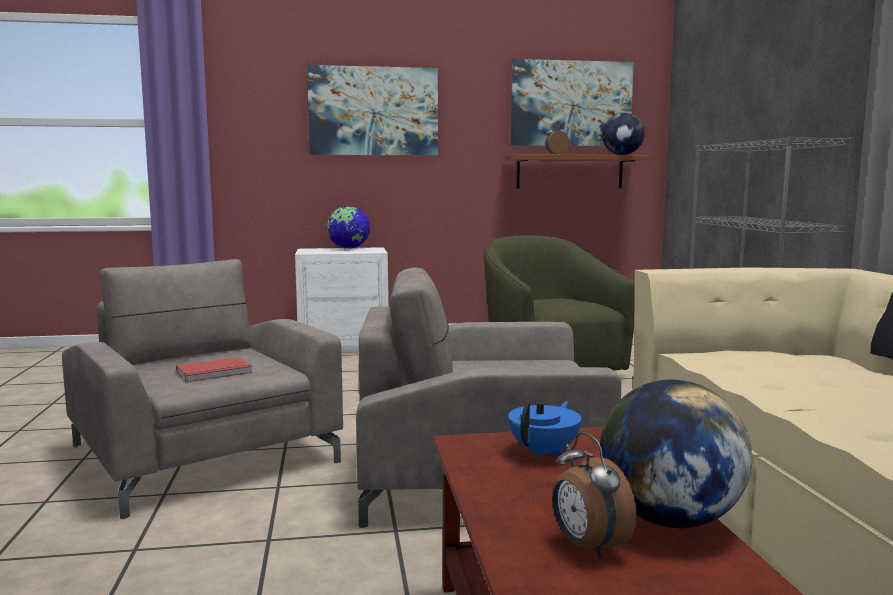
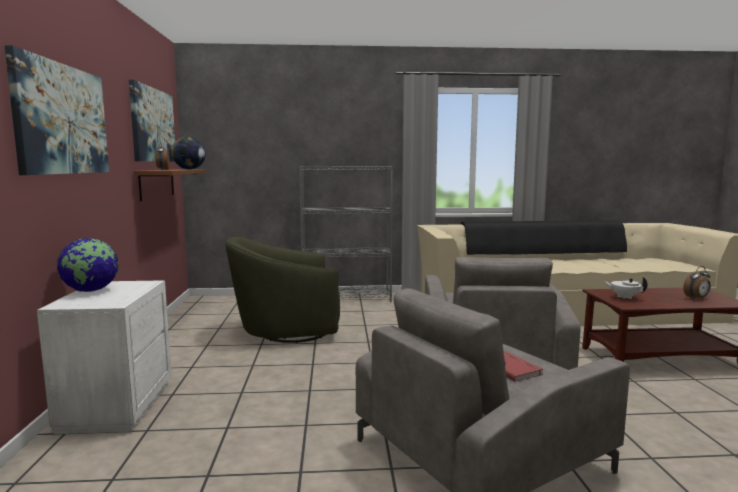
camera: 85 degrees left, 0 degrees up
blue teapot [508,401,581,458] -> white teapot [604,277,648,299]
globe [600,380,752,528] -> none

